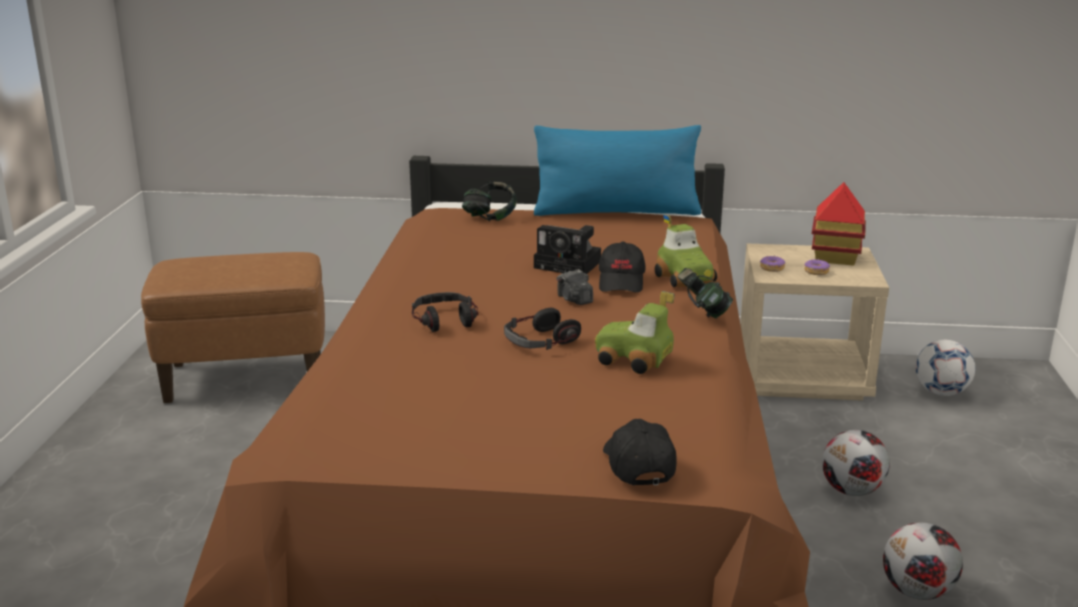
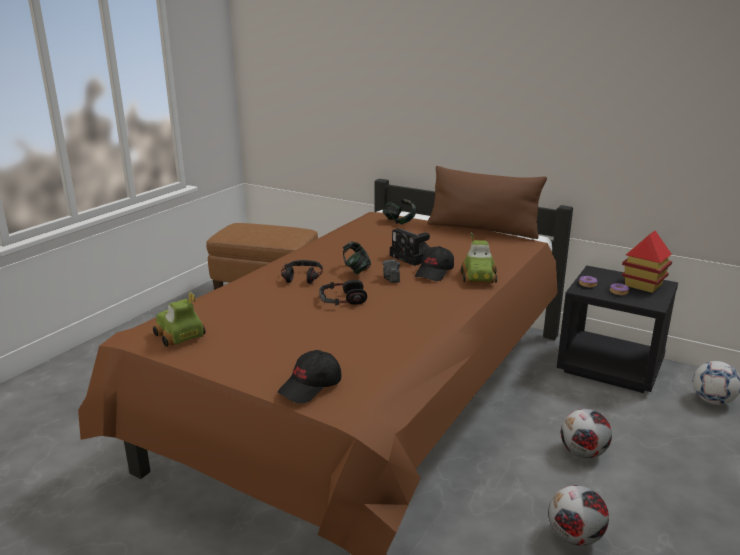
camera: 25 degrees right, 0 degrees up
blue pillow [534,125,701,216] -> brown pillow [428,166,547,239]
toy car [595,291,674,374] -> toy car moved to [153,292,206,347]
black cap [603,419,677,485] -> black cap turned 150 degrees counterclockwise [278,350,341,404]
headphones [677,268,733,318] -> headphones moved to [343,241,371,274]
beige nightstand [740,244,889,401] -> black nightstand [556,266,678,393]

